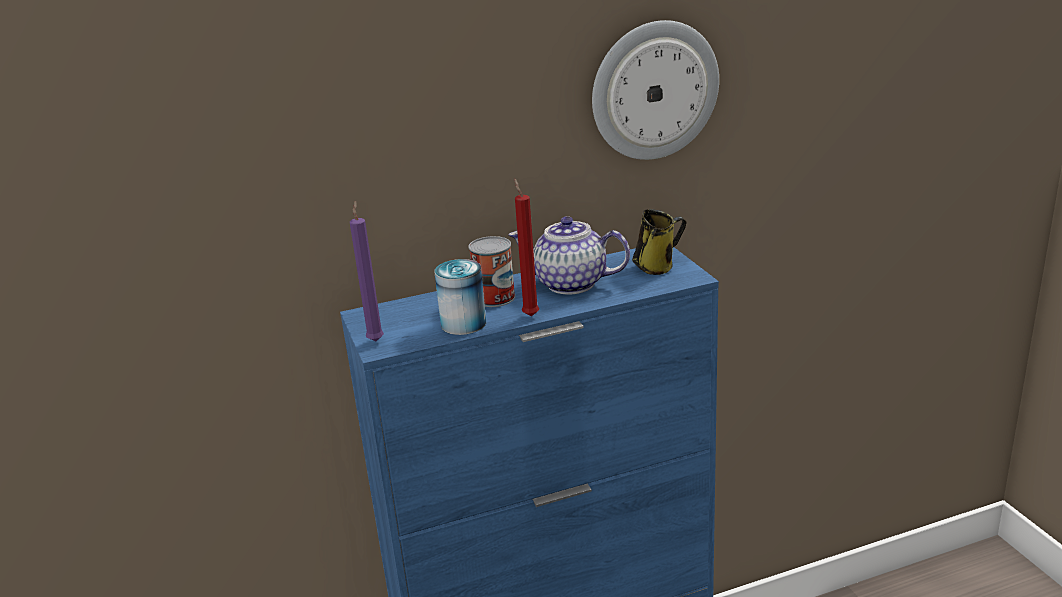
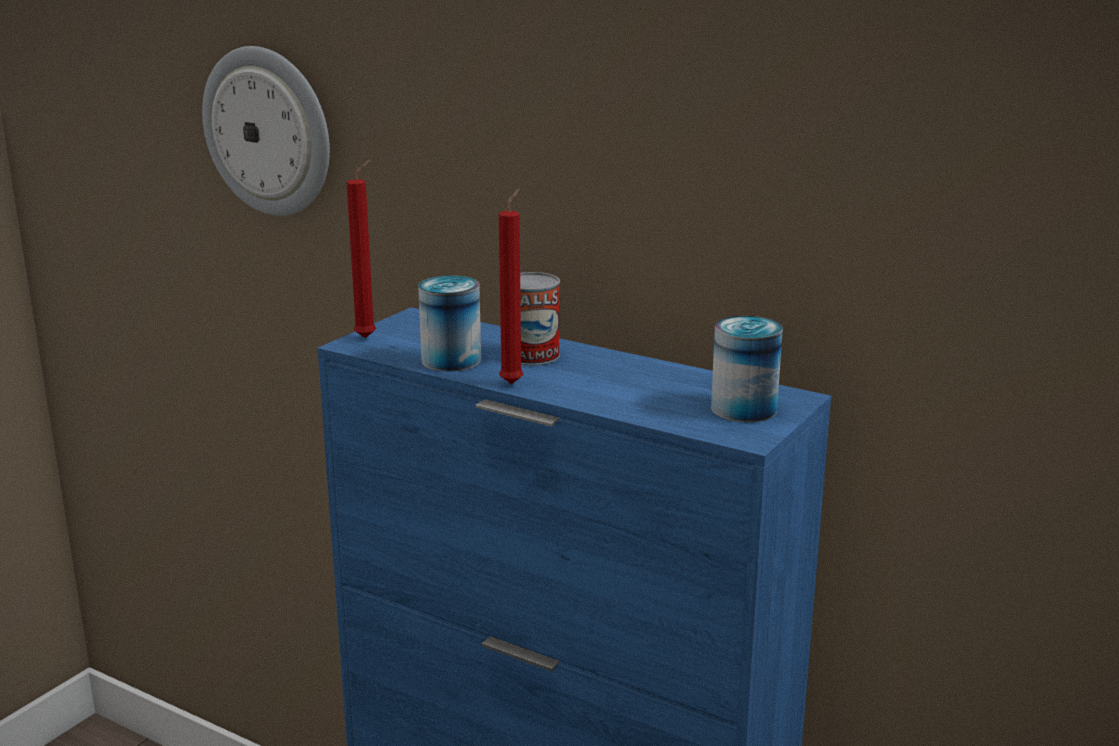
camera: 50 degrees right, 5 degrees down
purple candle [350,201,384,342] -> red candle [347,160,376,338]
teapot [508,216,630,295] -> none
wall clock [592,20,719,160] -> wall clock moved to [202,46,330,216]
mug [632,209,687,275] -> can [711,316,783,422]

